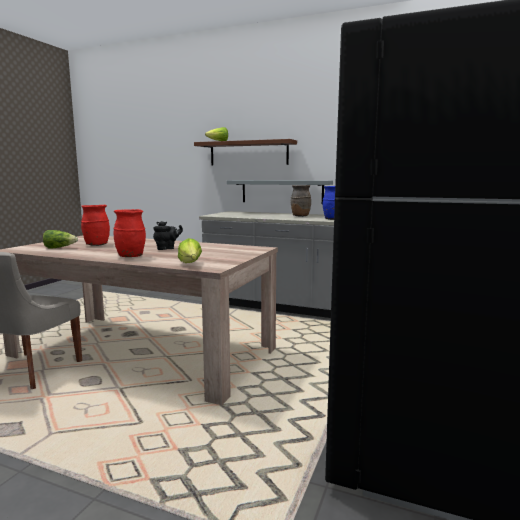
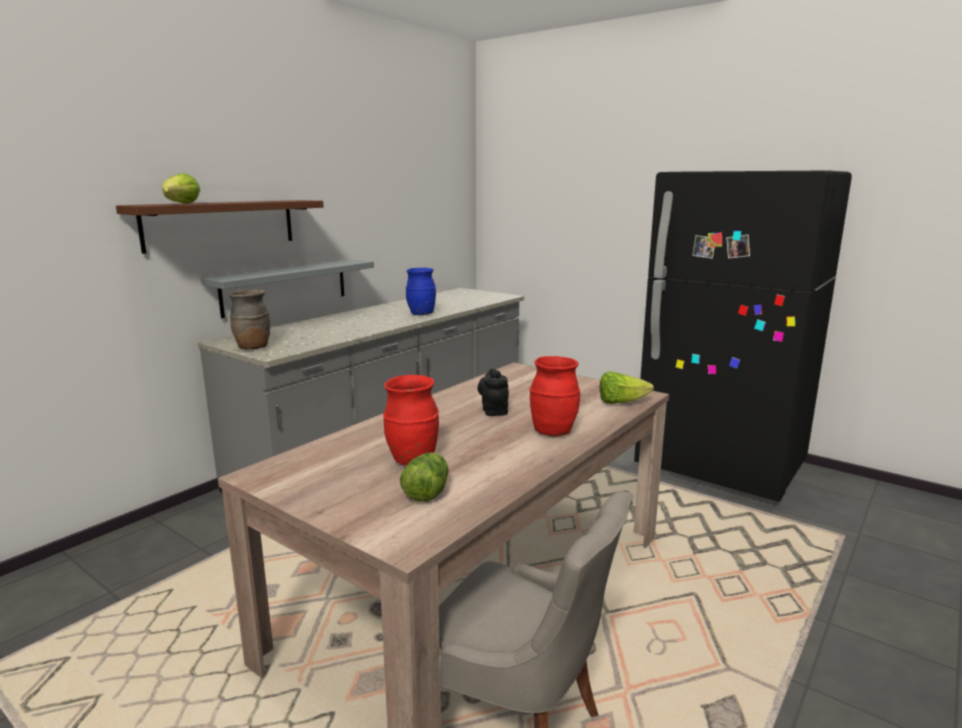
camera: 75 degrees left, 5 degrees up
brown vase [291,185,311,217] -> brown vase moved to [228,290,270,349]

